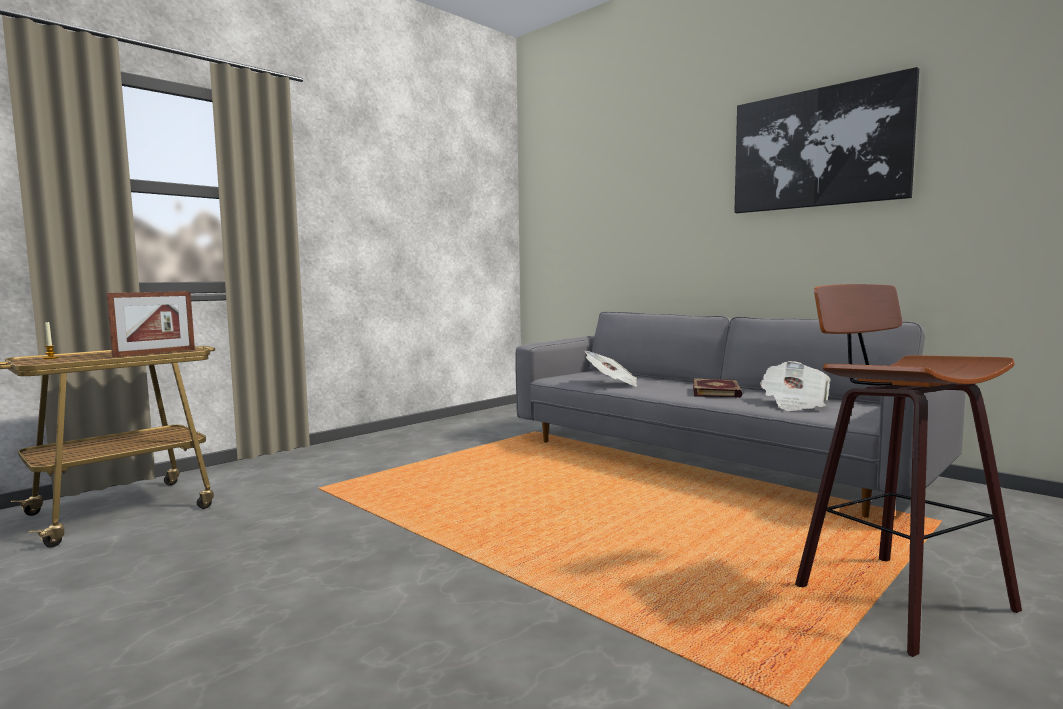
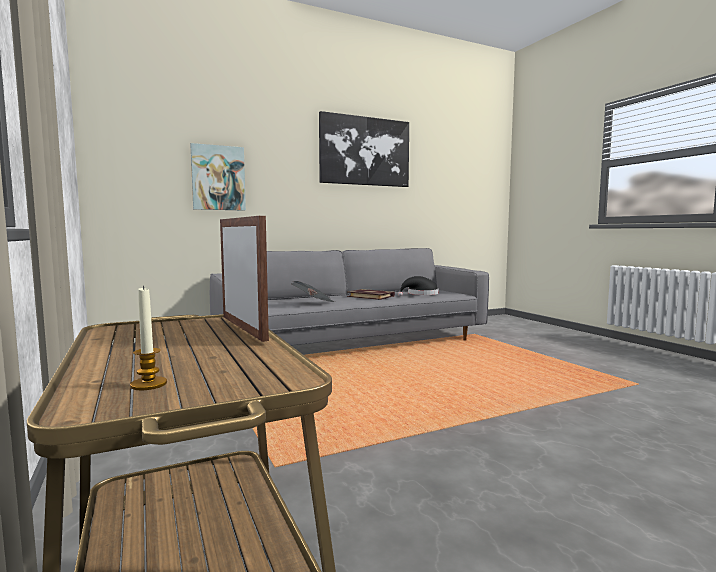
camera: 70 degrees left, 0 degrees up
newspaper [760,361,831,411] -> black hat [398,276,438,296]
stool [795,284,1022,657] -> none
none -> picture [190,143,246,211]

